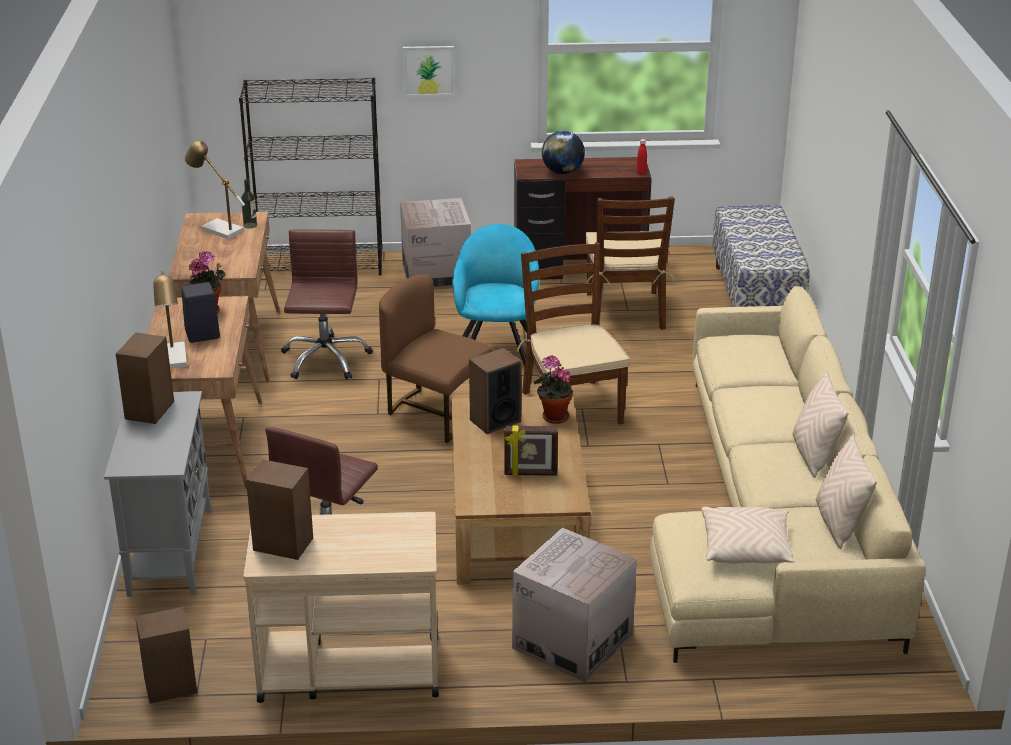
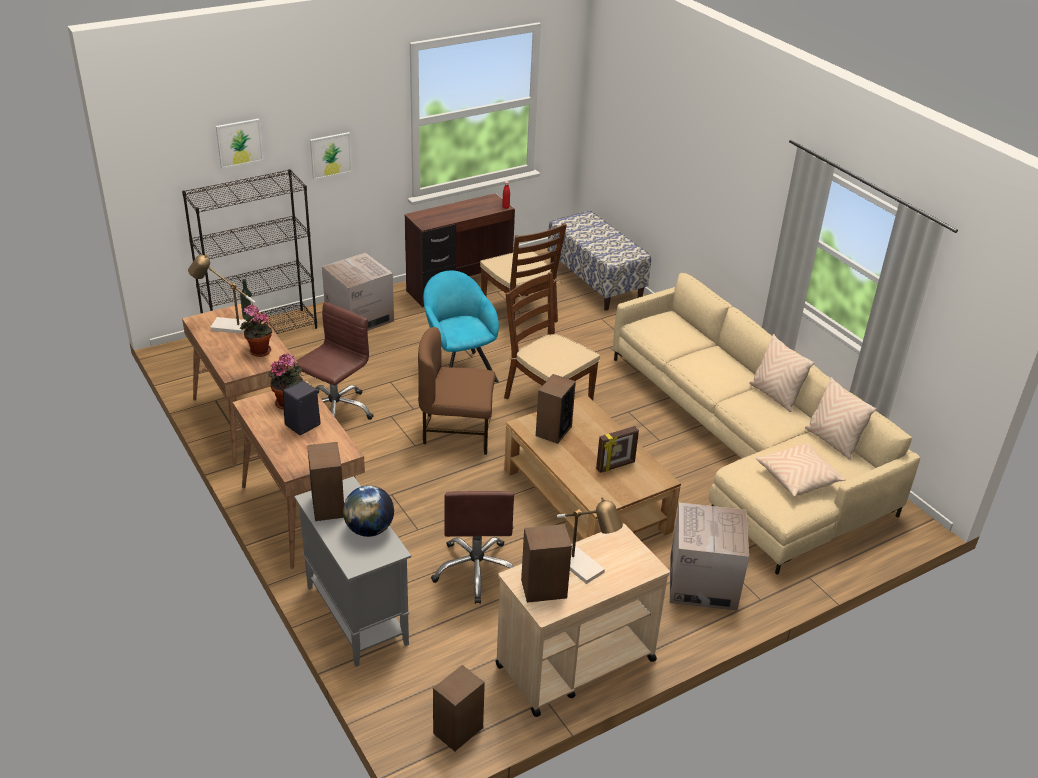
camera: 30 degrees left, 5 degrees up
table lamp [153,271,187,369] -> table lamp moved to [557,497,623,584]
brown office chair [281,229,373,380] -> brown office chair turned 60 degrees clockwise [296,302,374,420]
potted plant [533,355,573,424] -> potted plant moved to [240,305,272,357]
globe [542,131,585,174] -> globe moved to [343,485,394,537]
none -> picture [216,119,264,169]

